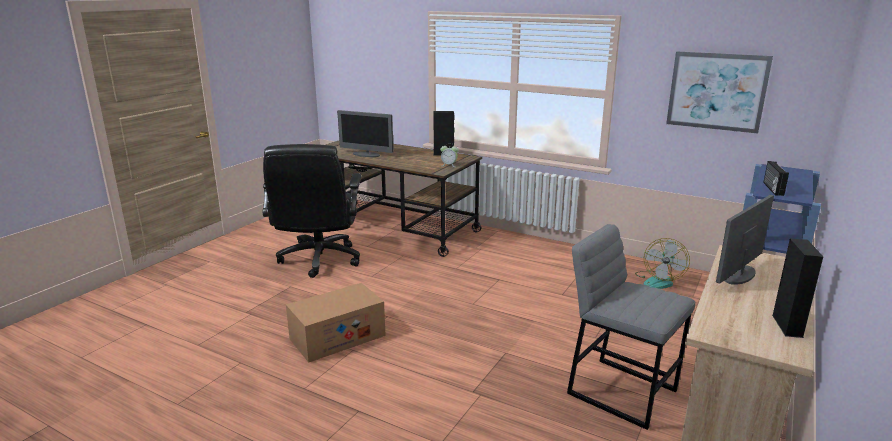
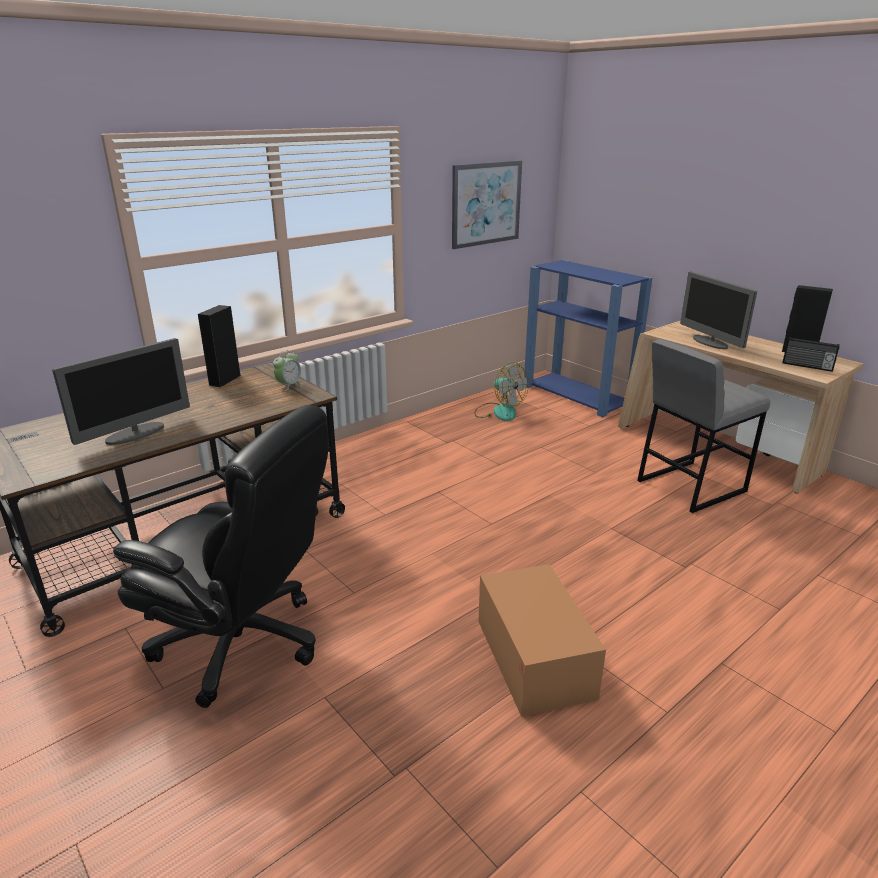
camera: 70 degrees left, 5 degrees up
radio [763,161,789,196] -> radio moved to [782,337,840,372]

